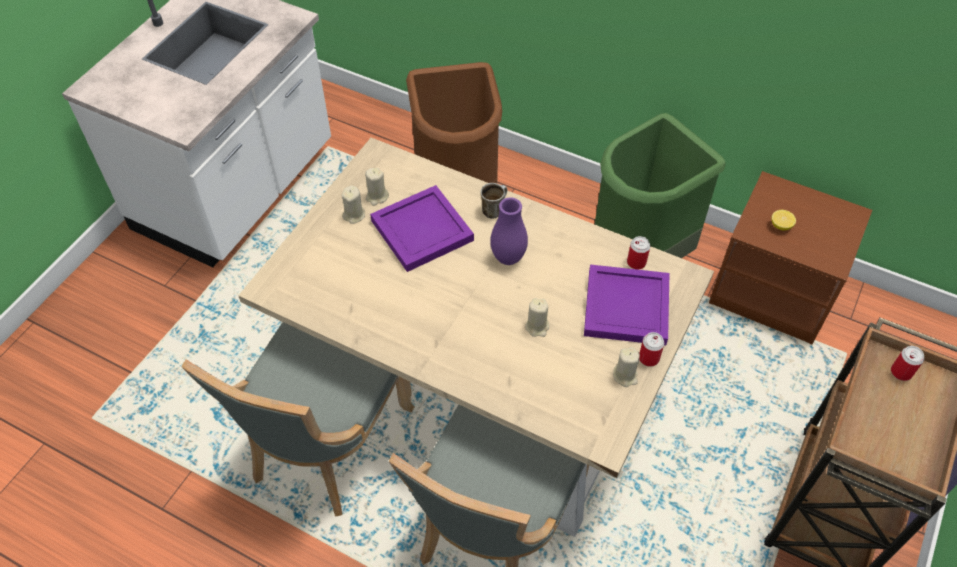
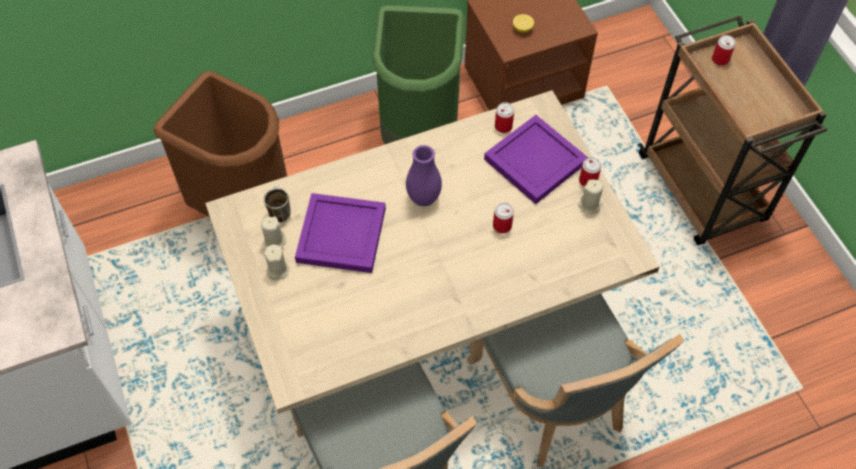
camera: 50 degrees left, 5 degrees up
mug [480,183,507,219] -> mug moved to [263,186,291,222]
beige candle [525,298,549,337] -> can [493,202,514,233]

